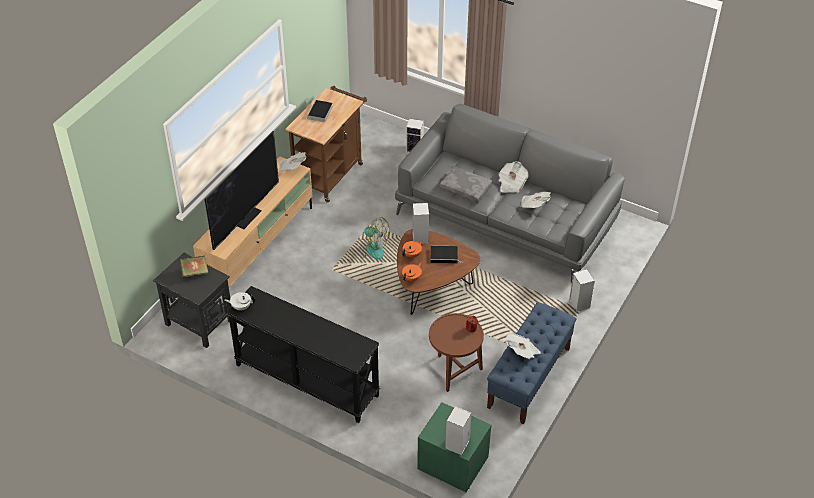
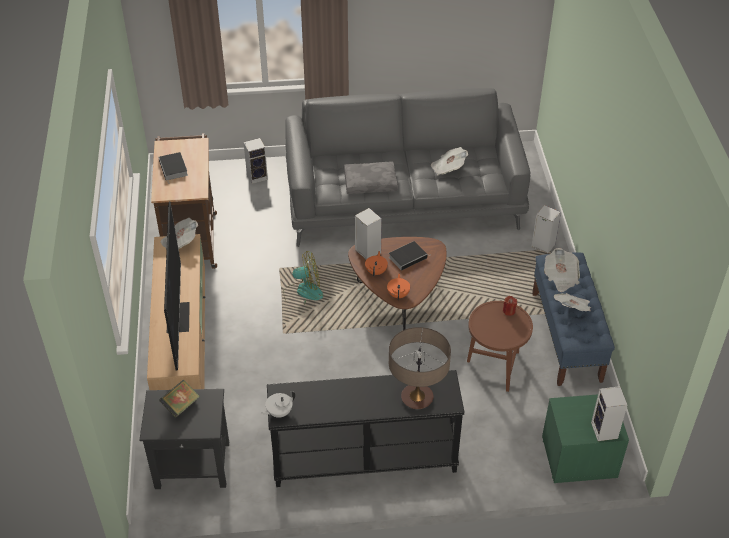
camera: 35 degrees left, 0 degrees up
newspaper [498,161,529,193] -> newspaper moved to [544,248,580,292]
none -> table lamp [389,327,451,409]

